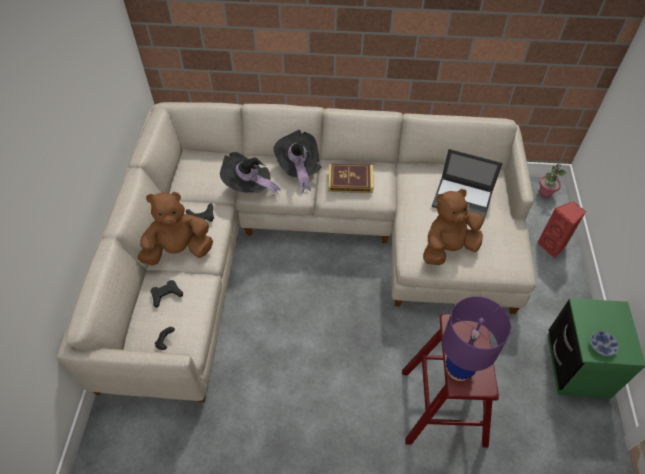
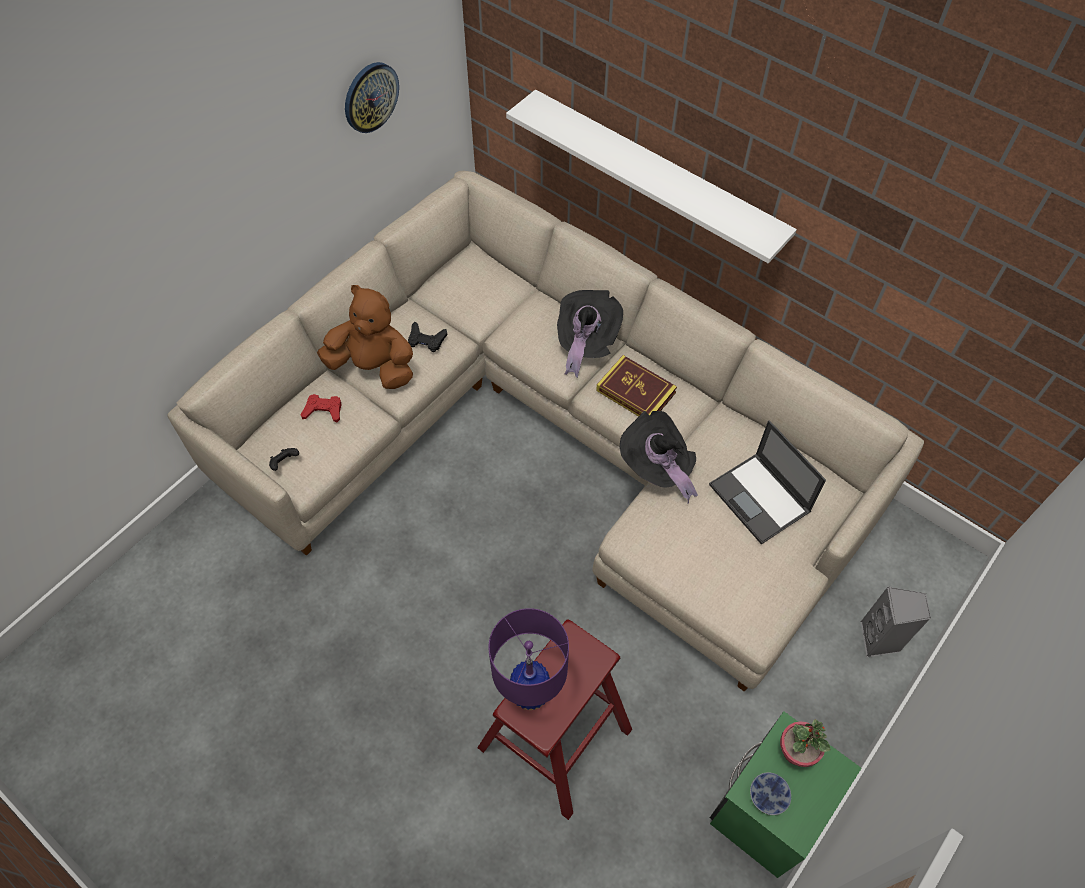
camera: 35 degrees right, 5 degrees up
black game controller [151,280,183,308] -> red game controller [300,394,342,422]
black hat [220,152,281,196] -> black hat moved to [620,411,698,504]
brown plush toy [423,189,484,265] -> none
red speaker [537,201,586,259] -> grey speaker [861,587,931,657]
potted plant [539,164,566,198] -> potted plant moved to [780,719,831,767]
none -> wall clock [345,62,399,133]
none -> white shelf [506,89,797,263]

